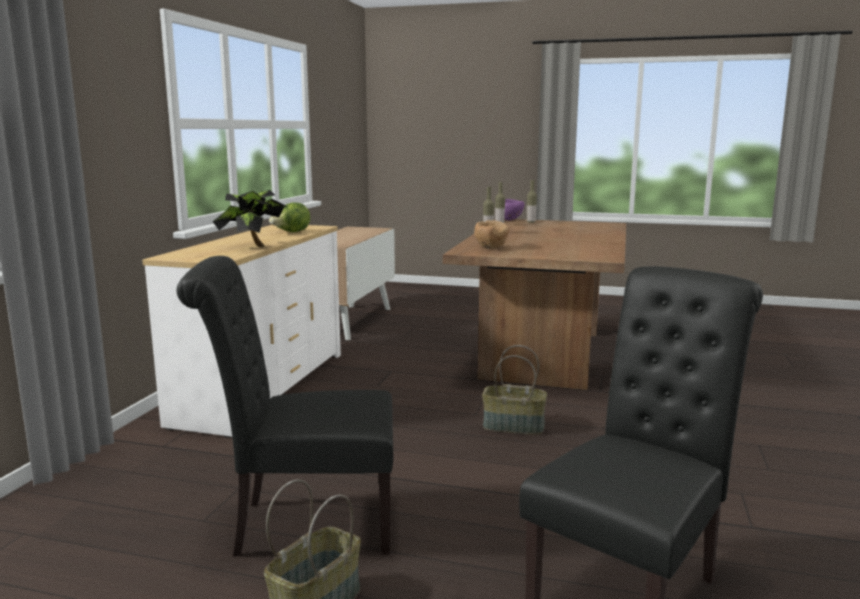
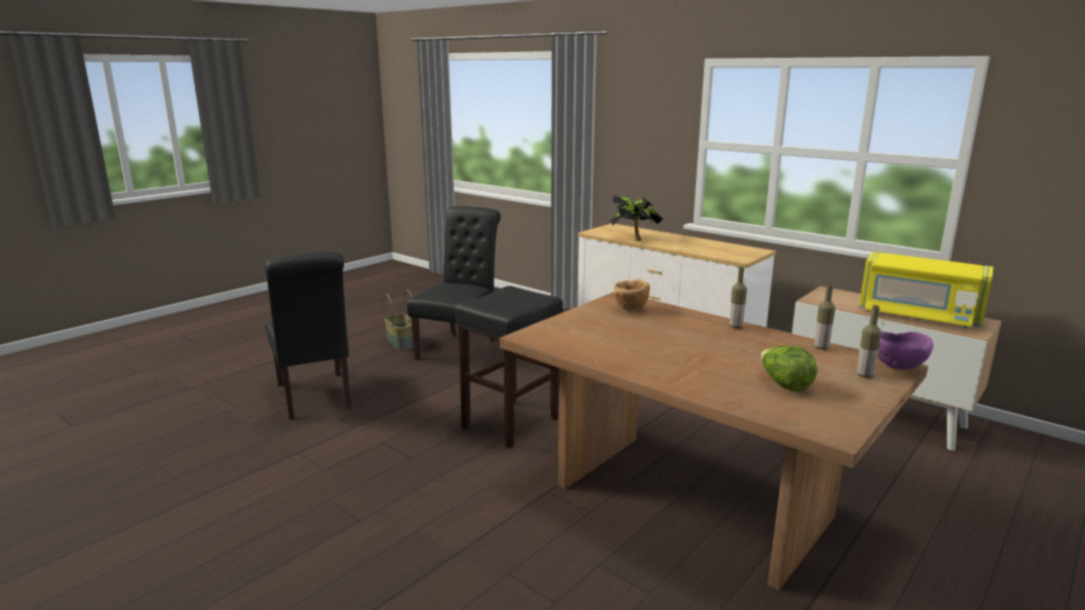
camera: 115 degrees right, 5 degrees up
lettuce [269,202,310,232] -> lettuce moved to [761,346,817,392]
basket [482,345,547,435] -> black stool [455,286,563,448]
none -> yellow microwave [859,252,993,328]

